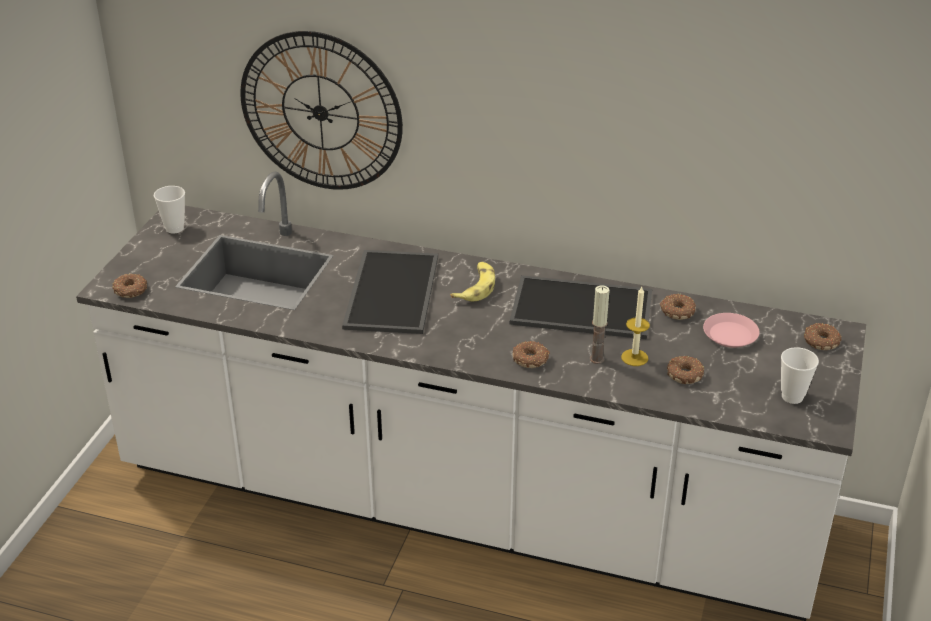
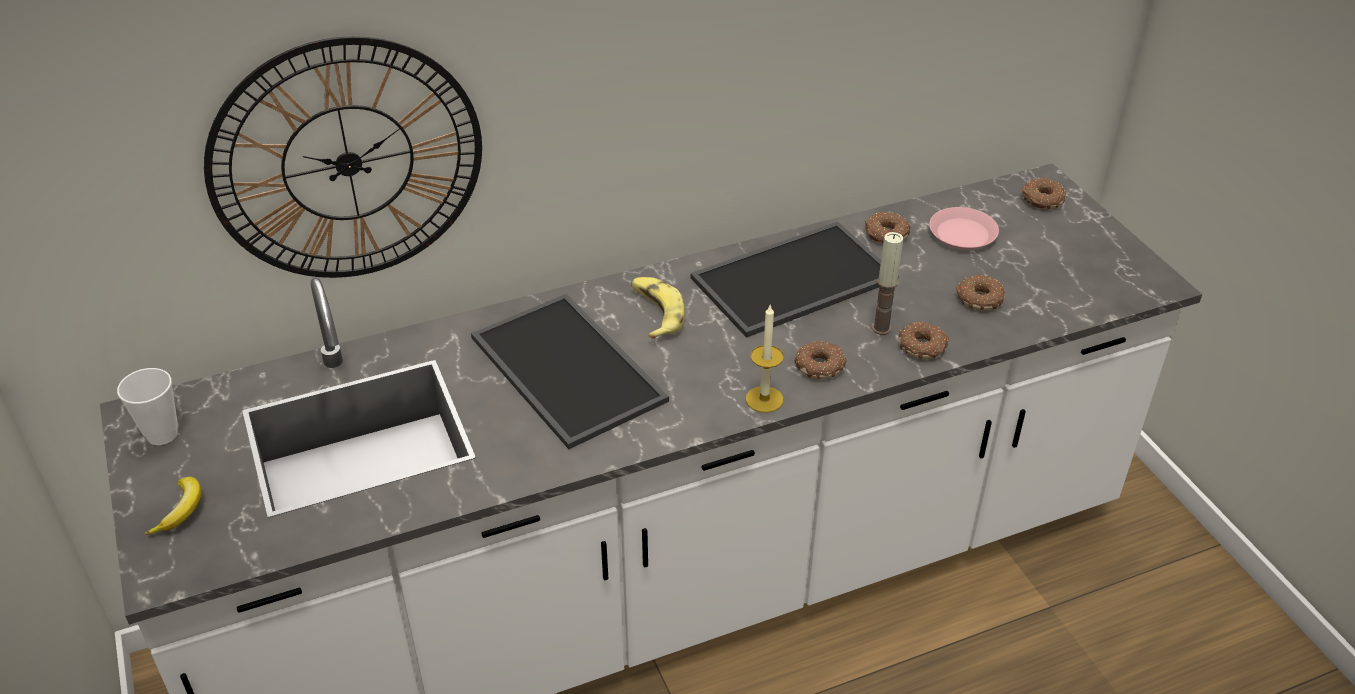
camera: 40 degrees left, 5 degrees up
donut [112,274,147,298] -> donut moved to [899,322,950,359]
candle [621,287,650,366] -> candle moved to [746,305,784,413]
cup [781,347,819,404] -> none
none -> banana [145,477,202,535]

